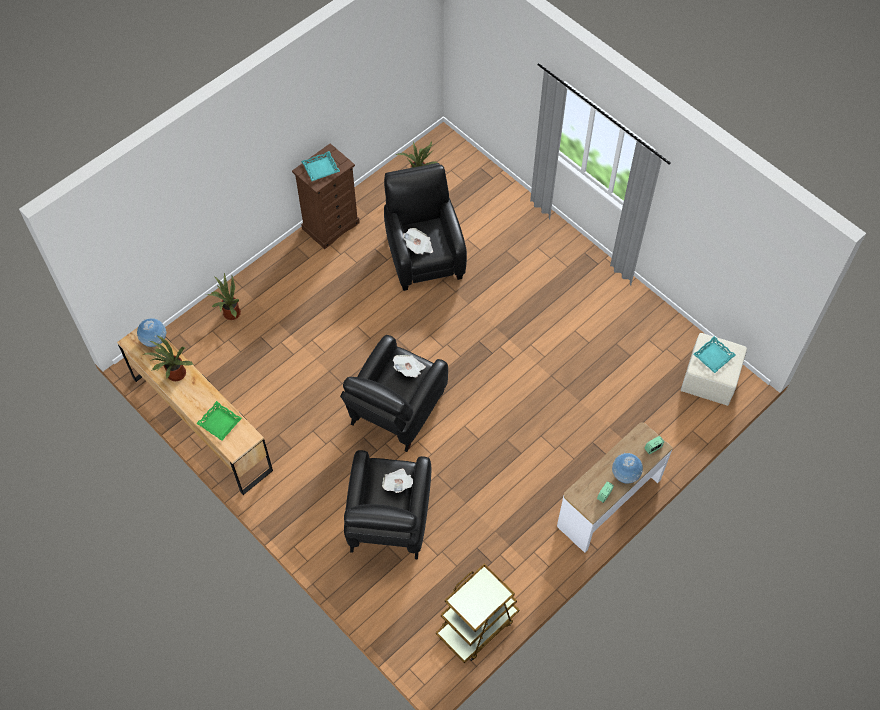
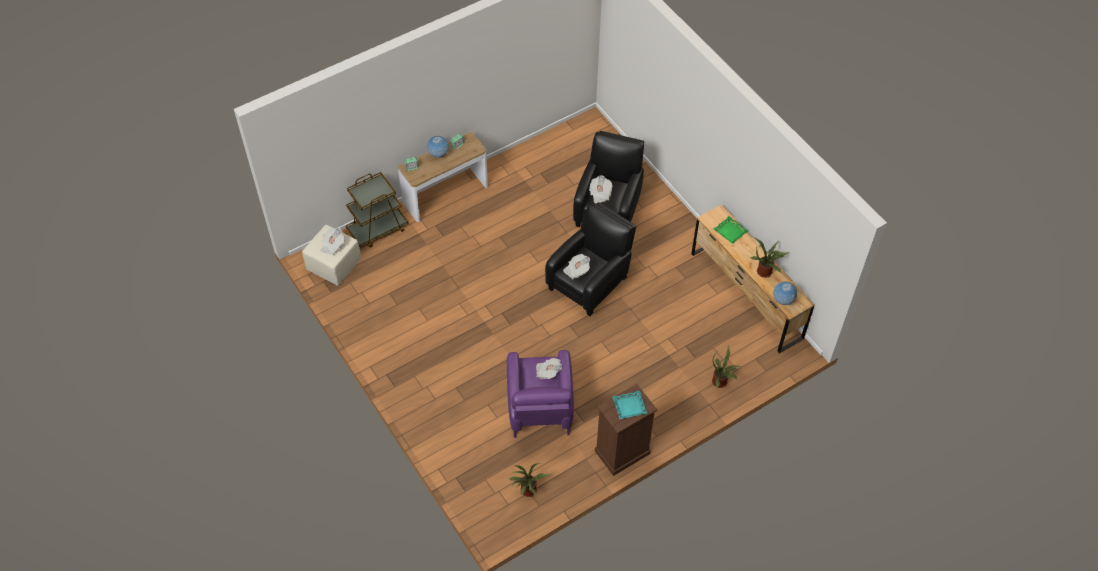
camera: 170 degrees left, 5 degrees down
black armchair [384,163,467,291] -> purple armchair [507,350,574,438]
brown cart [436,563,519,664] -> brown cart moved to [346,172,408,248]
turquoise tray [693,336,736,373] -> newspaper [320,228,345,255]

